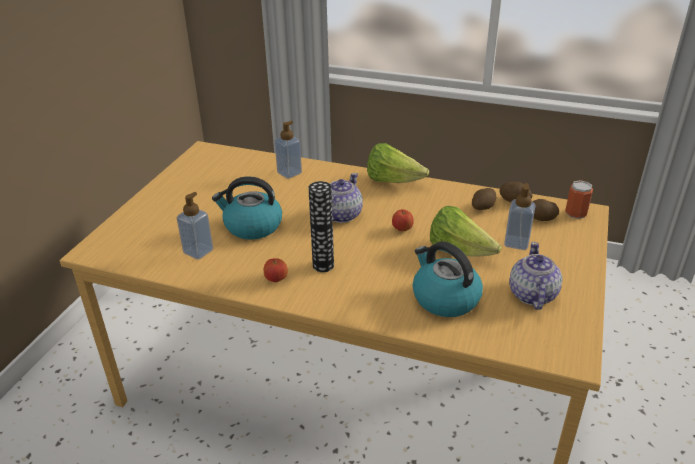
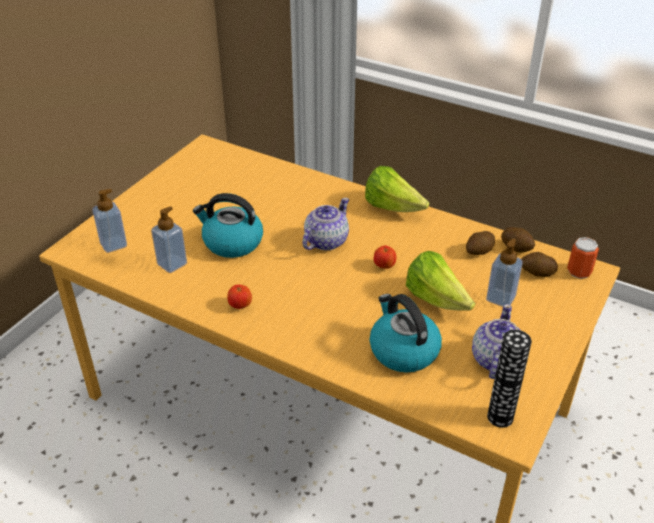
camera: 10 degrees right, 5 degrees up
soap dispenser [275,121,302,179] -> soap dispenser moved to [92,189,127,253]
vase [308,181,334,272] -> vase moved to [487,330,532,428]

